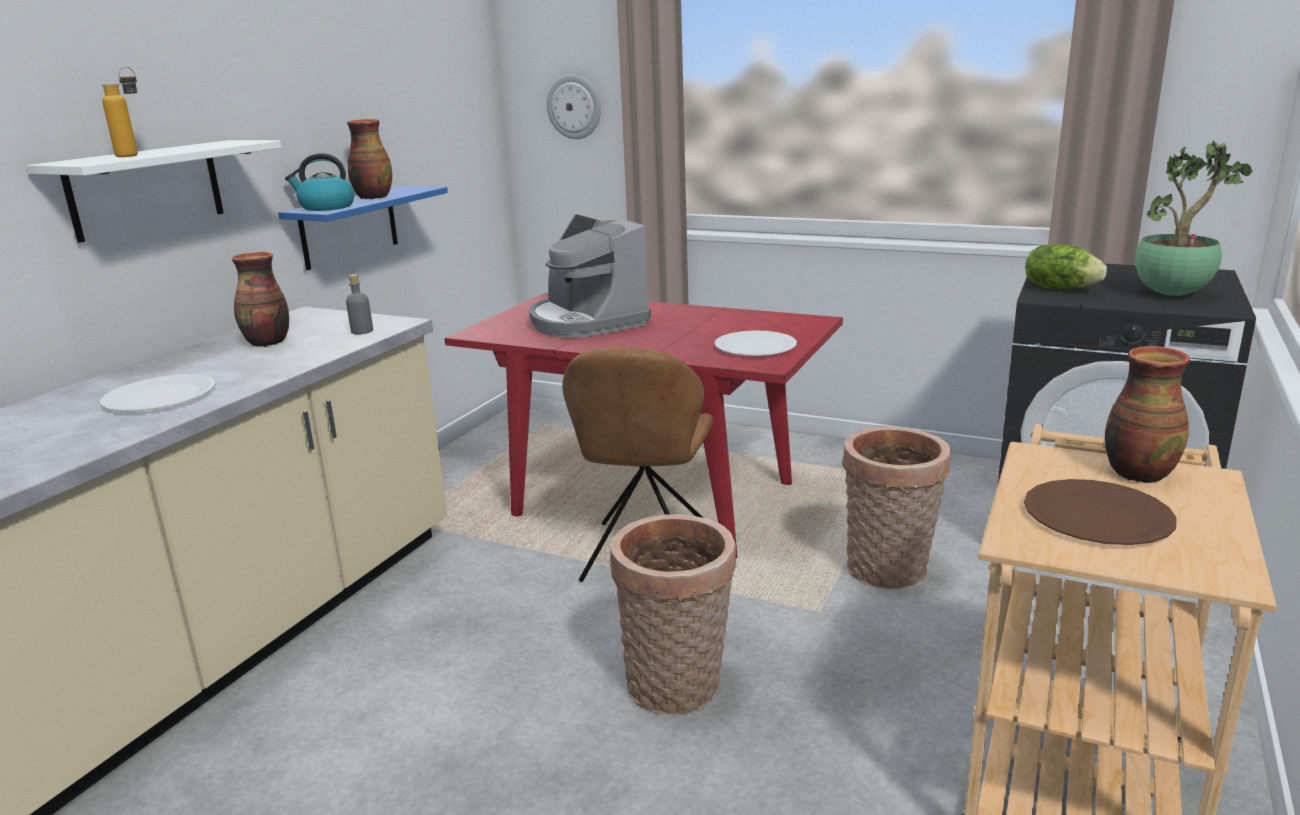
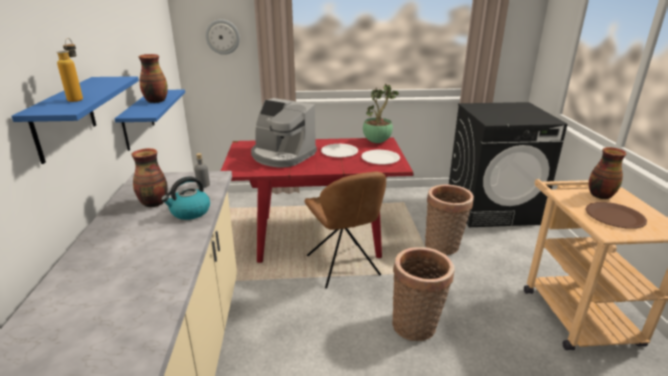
camera: 30 degrees left, 5 degrees up
white shelf [27,140,281,243] -> blue shelf [11,76,139,164]
white plate [100,374,216,412] -> white plate moved to [321,144,358,158]
kettle [285,153,355,211] -> kettle moved to [161,176,210,220]
lettuce [1025,244,1107,290] -> none
potted plant [1135,141,1253,296] -> potted plant moved to [363,83,399,143]

